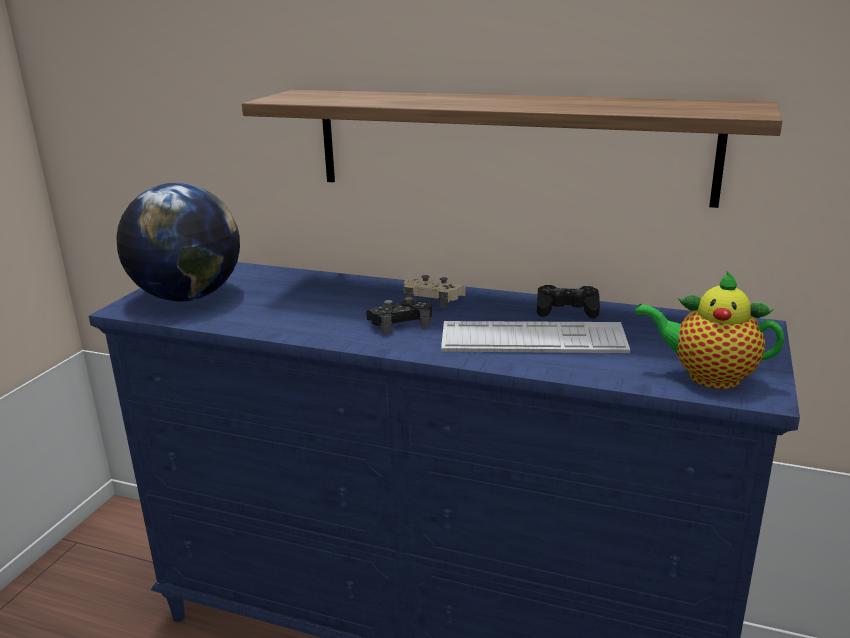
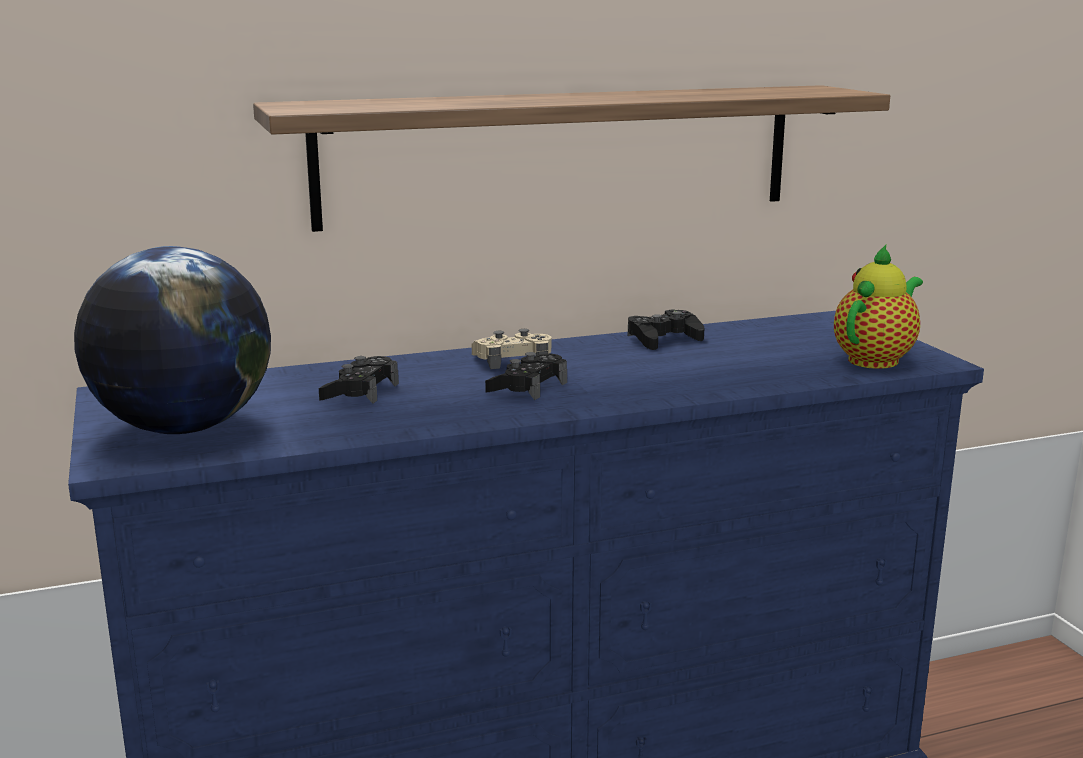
camera: 40 degrees left, 5 degrees down
keyboard [441,321,630,353] -> none
teapot [635,270,784,389] -> teapot turned 150 degrees clockwise [834,245,923,369]
none -> black game controller [319,356,399,404]

